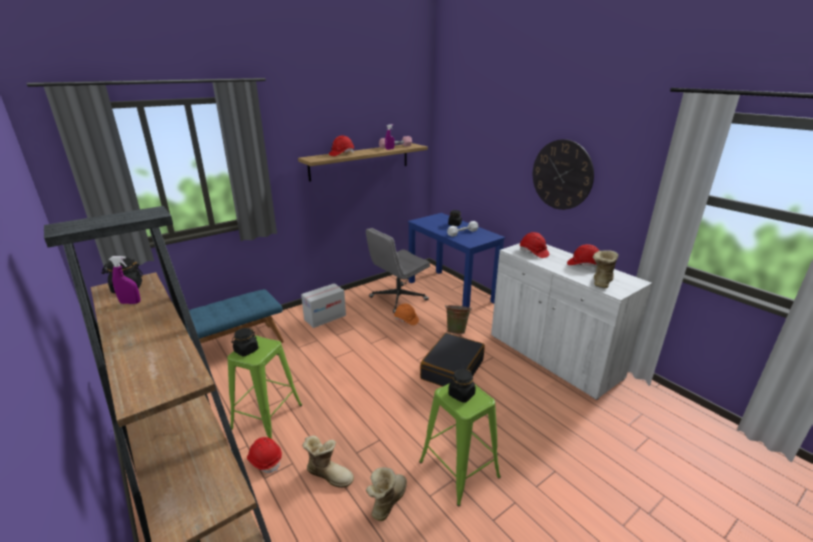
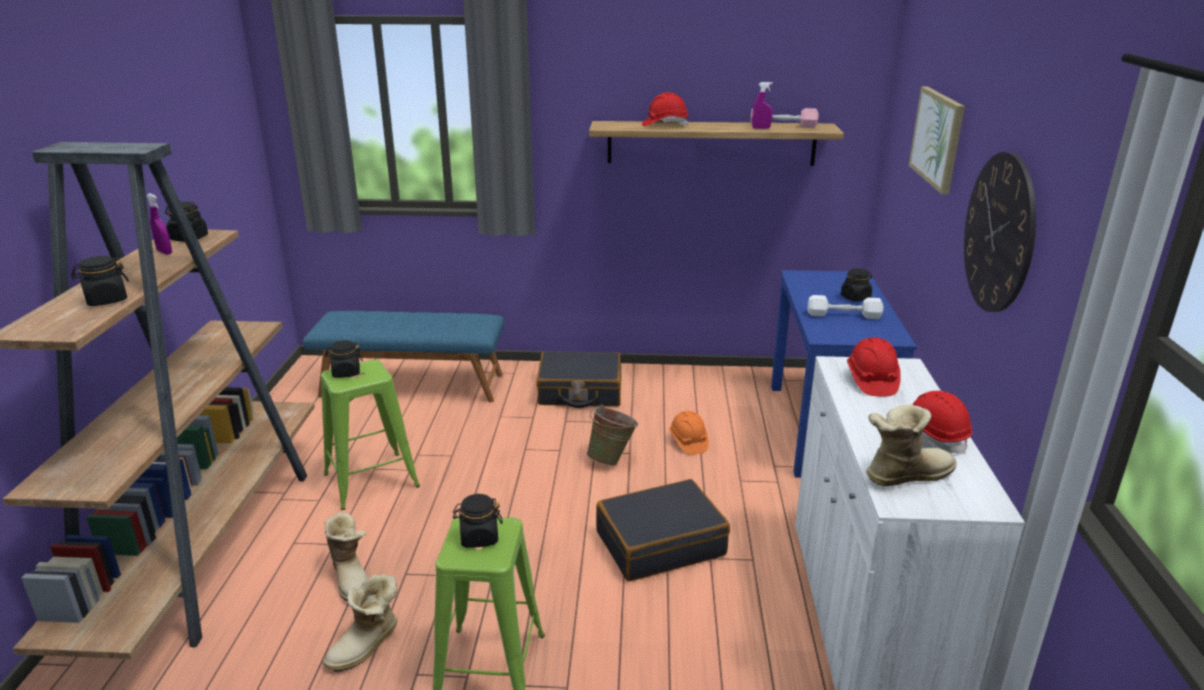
camera: 40 degrees right, 0 degrees up
red hard hat [247,437,282,473] -> none
cardboard box [301,283,346,328] -> black suitcase [537,351,621,408]
grey office chair [366,228,430,313] -> none
boot [366,467,407,521] -> boot turned 150 degrees clockwise [323,574,397,672]
green bucket [445,304,472,334] -> green bucket moved to [587,404,638,466]
none -> black jar [71,256,129,306]
none -> picture [909,87,965,195]

